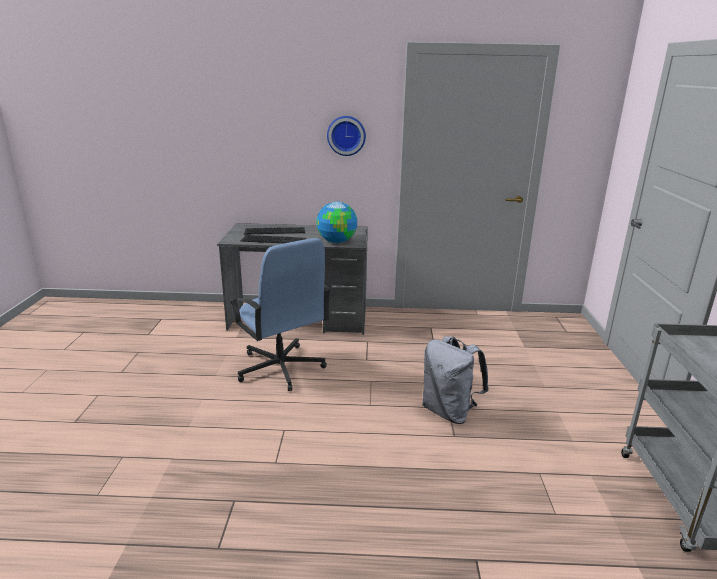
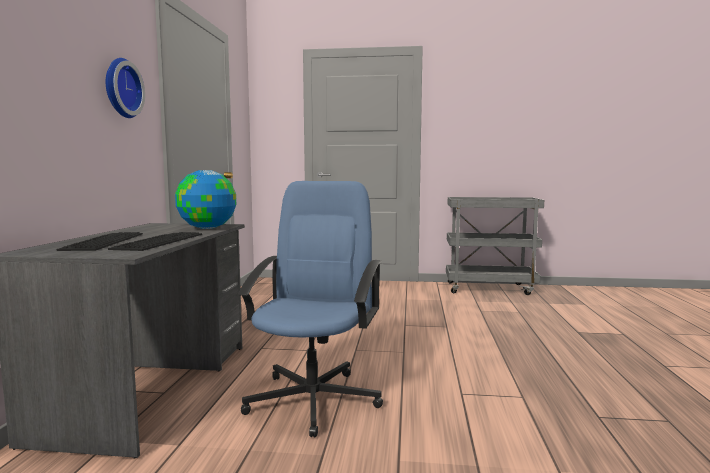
camera: 85 degrees left, 15 degrees down
blue office chair [229,238,331,391] -> blue office chair turned 45 degrees counterclockwise [238,181,383,437]
grey backpack [422,336,489,424] -> none

